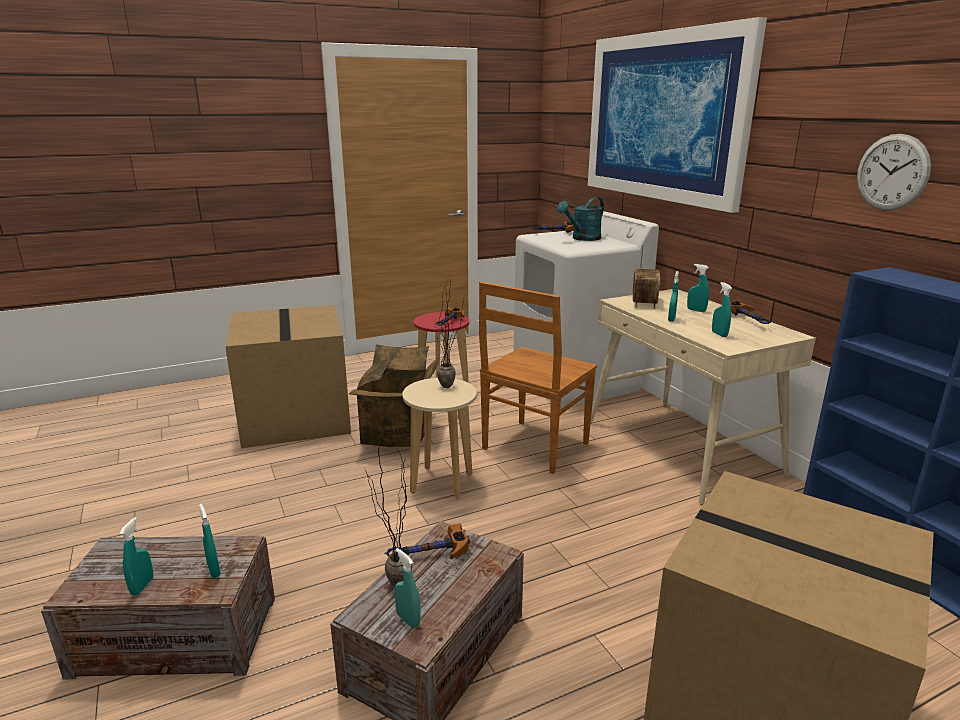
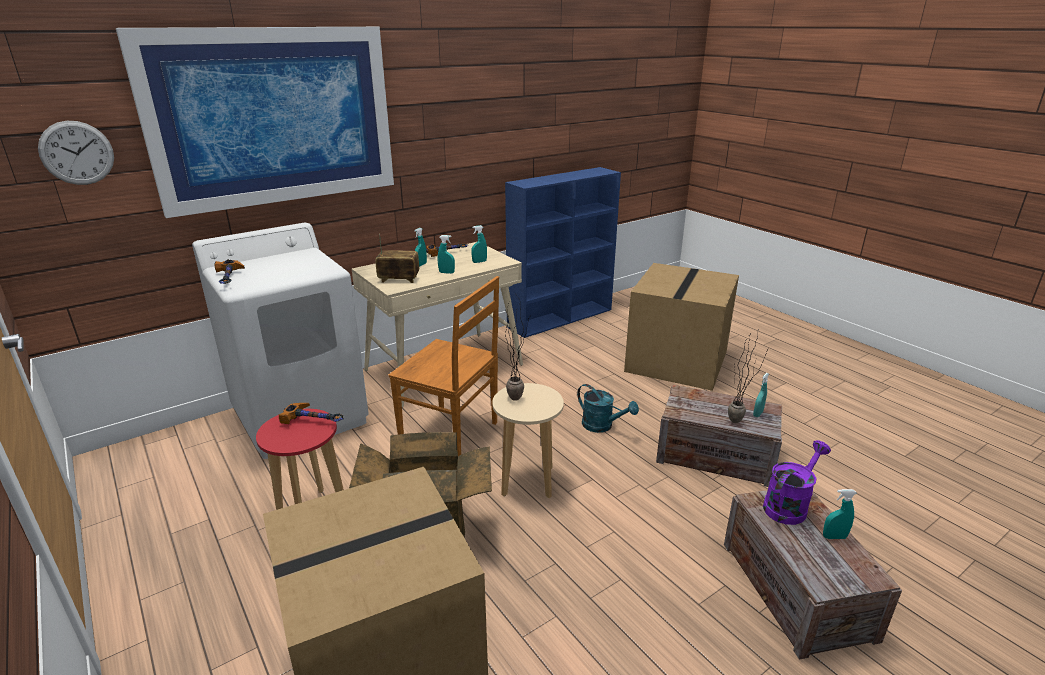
camera: 100 degrees left, 5 degrees up
turquoise spray bottle [199,504,221,578] -> purple watering can [763,440,831,525]
hammer [385,523,470,559] -> none
turquoise watering can [557,197,604,241] -> turquoise watering can moved to [577,384,639,433]
wall clock [857,134,931,211] -> wall clock moved to [38,121,114,185]

